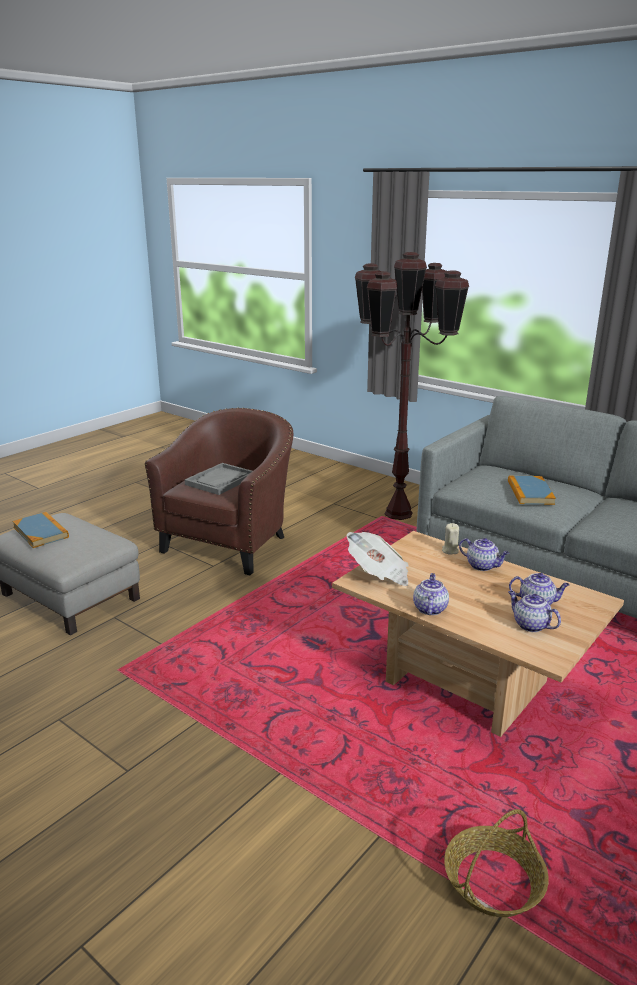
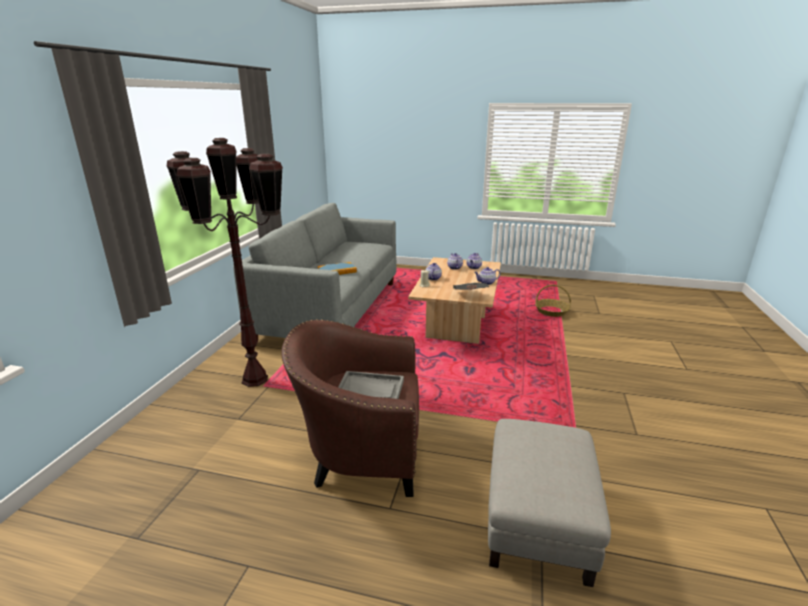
camera: 115 degrees left, 0 degrees up
book [12,512,69,548] -> none

